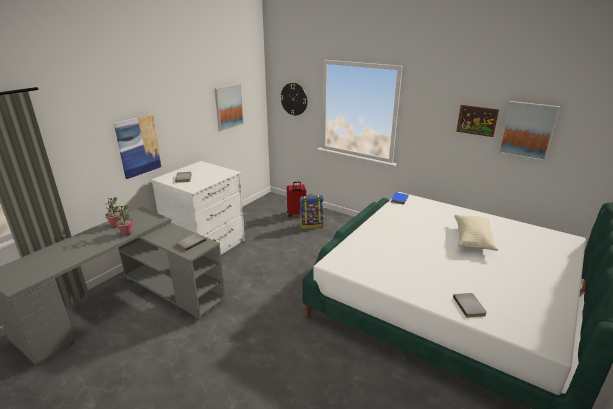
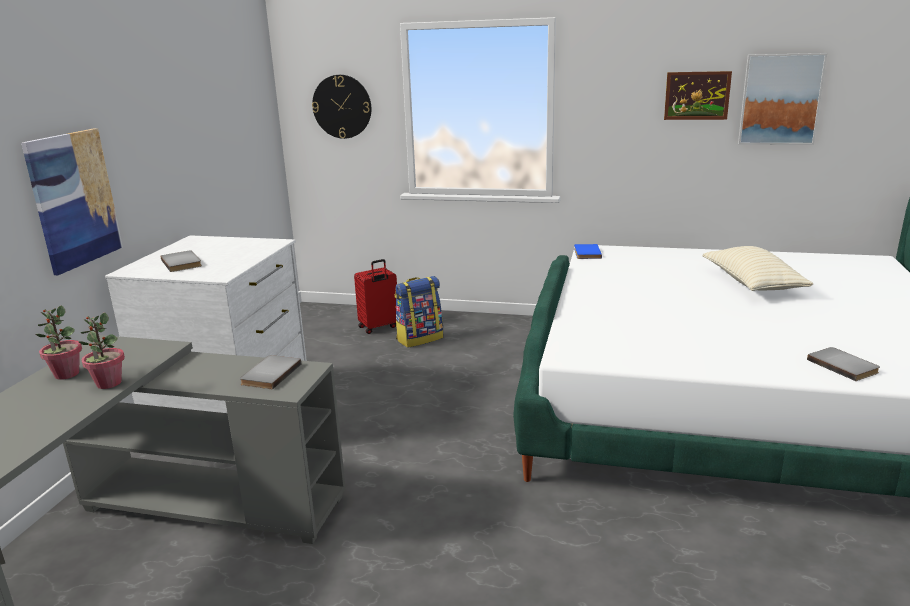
camera: 20 degrees left, 5 degrees down
picture [214,84,244,132] -> none

